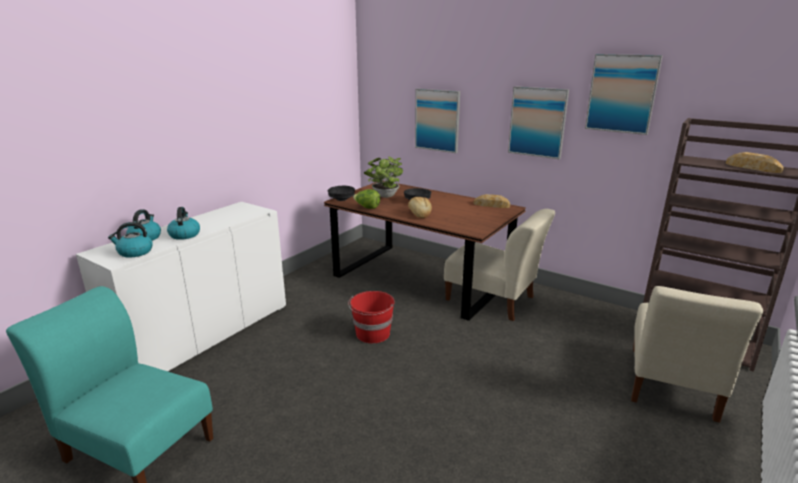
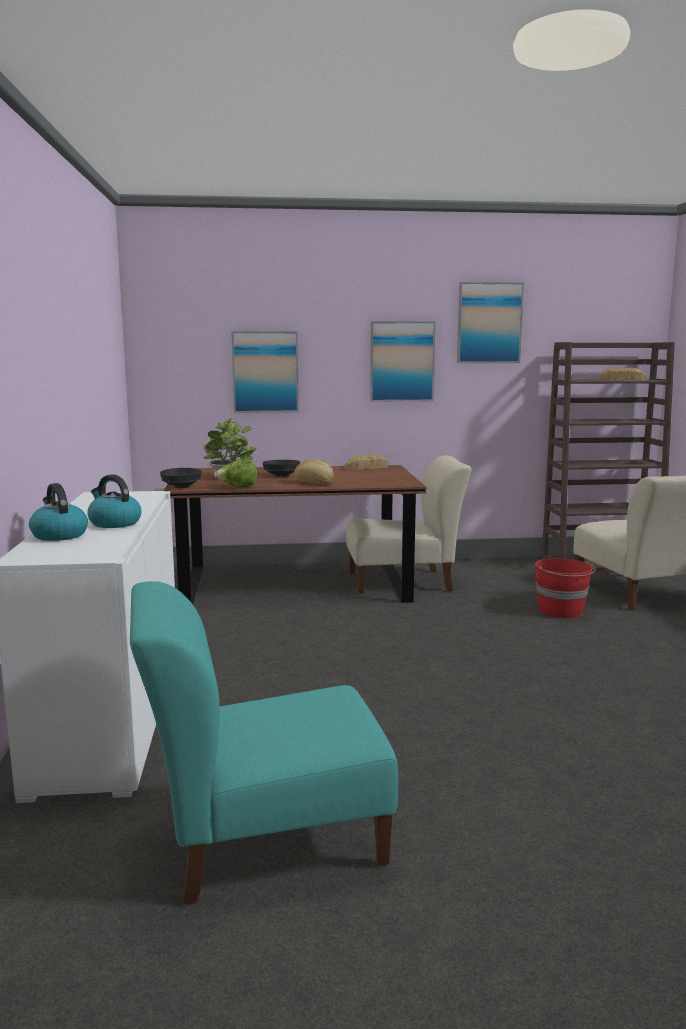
camera: 40 degrees left, 10 degrees down
kettle [108,222,153,258] -> none
red bucket [348,291,395,343] -> red bucket moved to [535,558,595,619]

